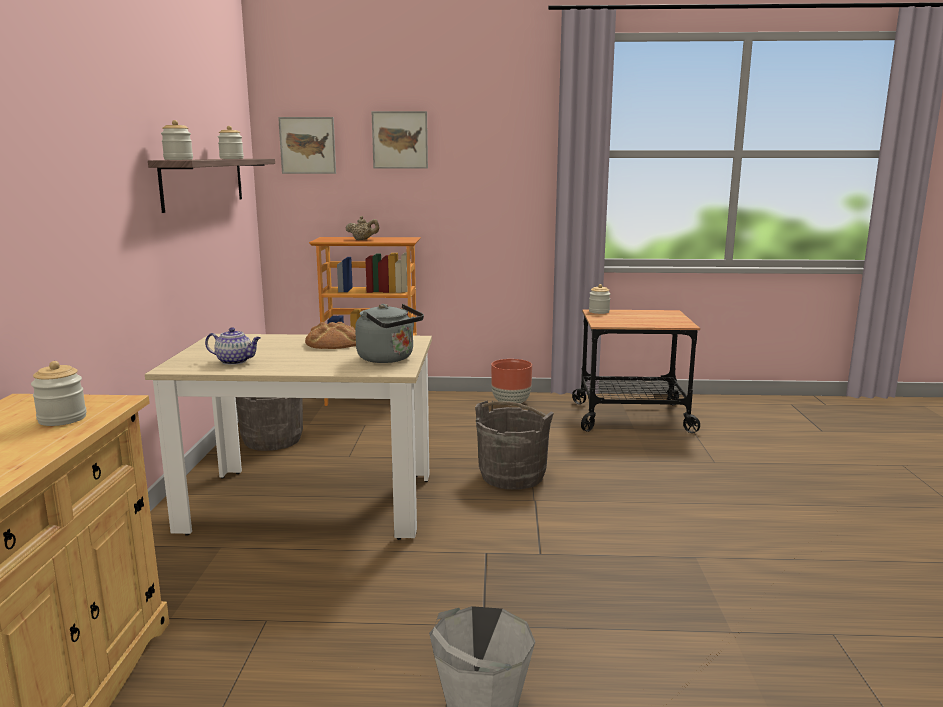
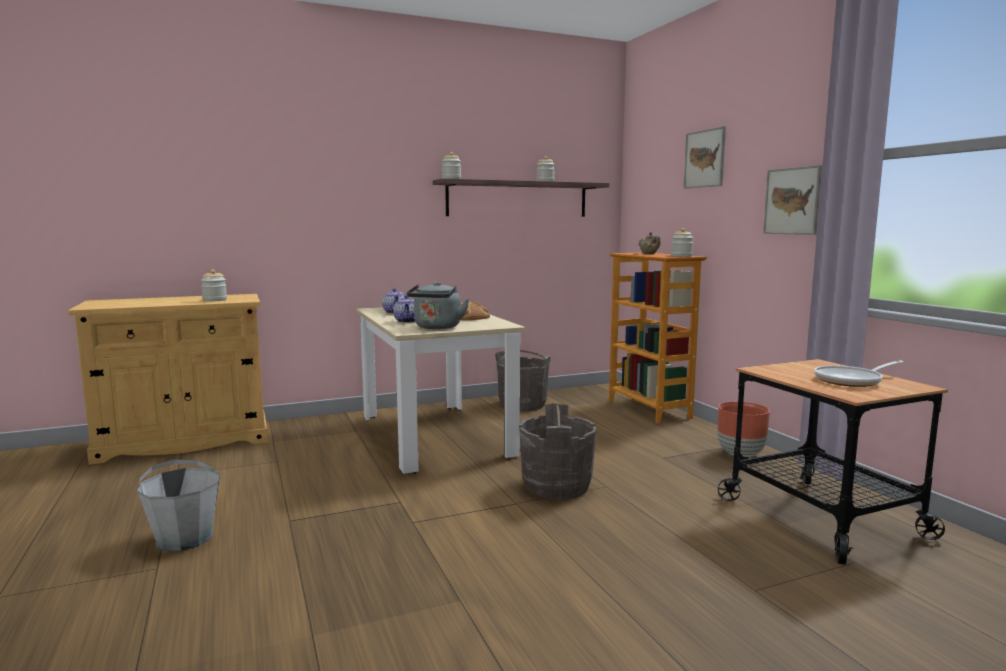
camera: 65 degrees right, 5 degrees down
picture [278,117,336,174] -> picture moved to [763,165,822,235]
jar [589,284,610,314] -> jar moved to [671,228,693,257]
none -> teapot [393,295,415,323]
none -> frying pan [814,360,904,387]

